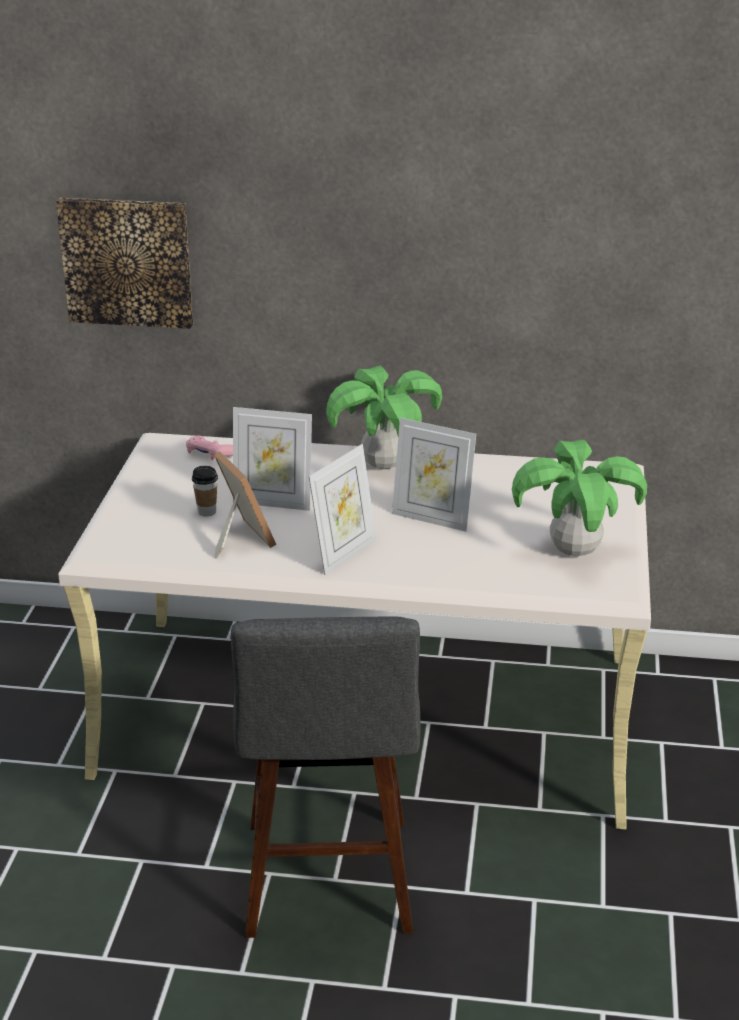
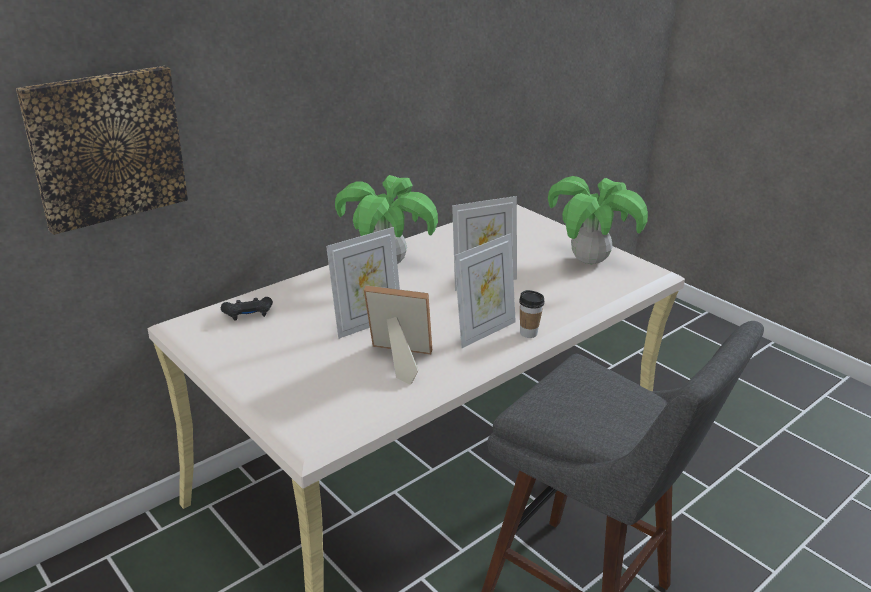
camera: 50 degrees left, 0 degrees up
pink game controller [186,435,233,460] -> black game controller [221,297,273,321]
cup [192,466,218,516] -> cup moved to [519,290,545,338]
picture frame [309,444,377,575] -> picture frame turned 60 degrees clockwise [454,233,516,348]

